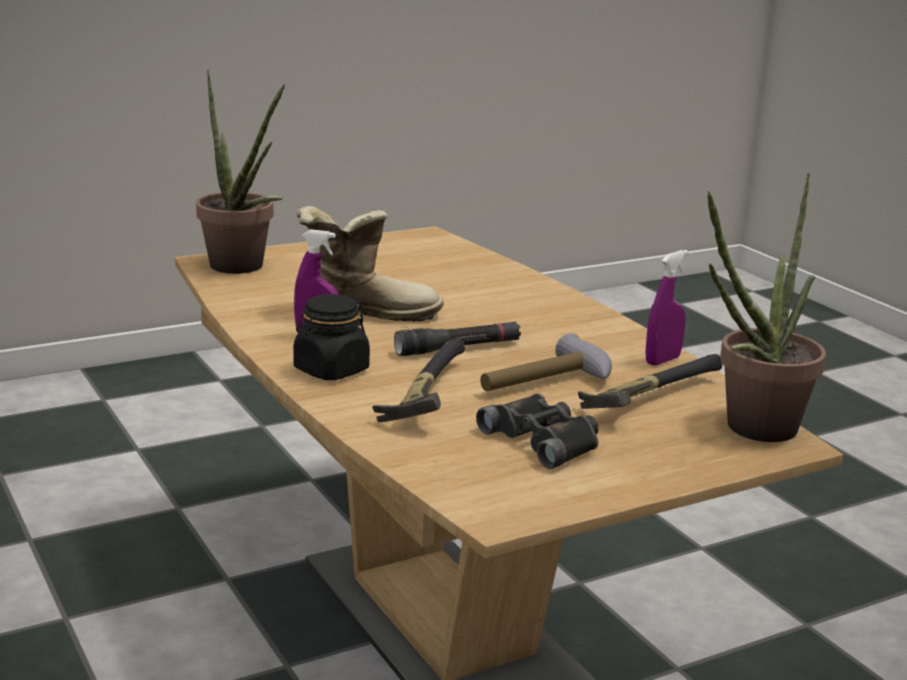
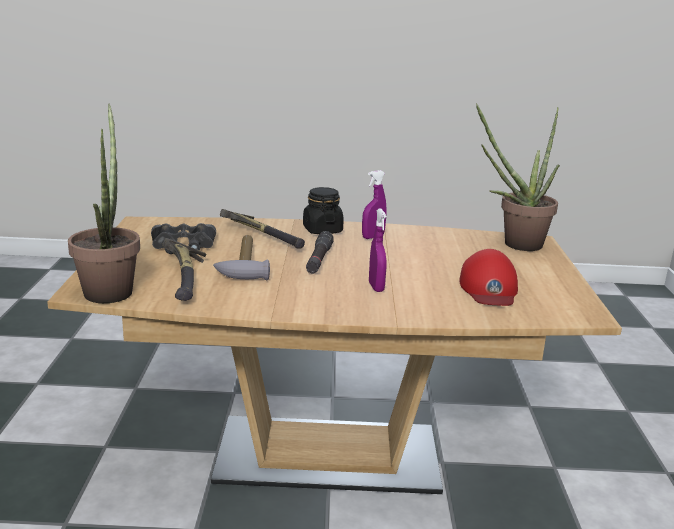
camera: 120 degrees right, 0 degrees up
boot [296,206,444,322] -> none
purple spray bottle [645,250,688,365] -> purple spray bottle moved to [369,209,386,292]
none -> red cap [459,249,518,306]

